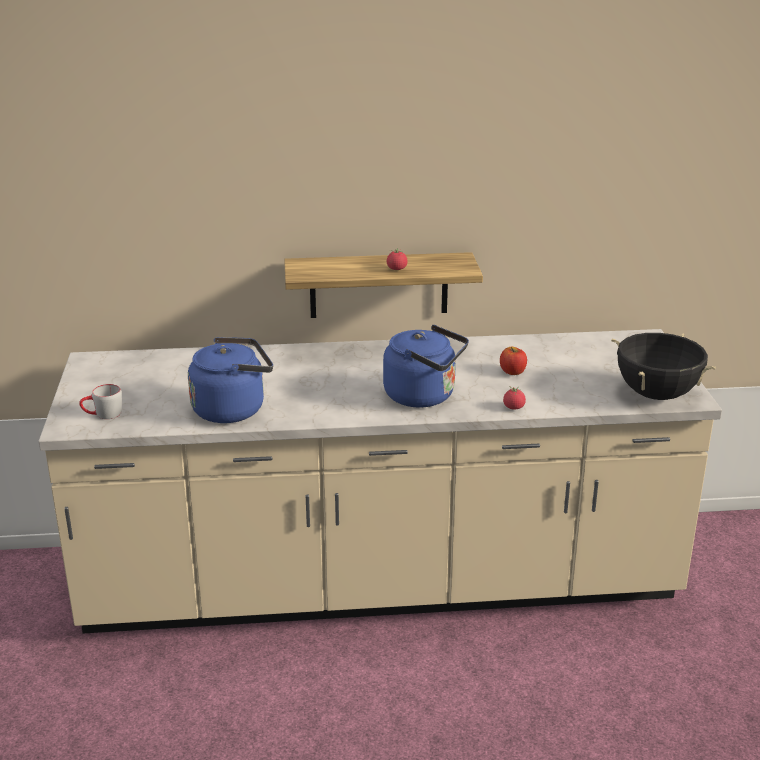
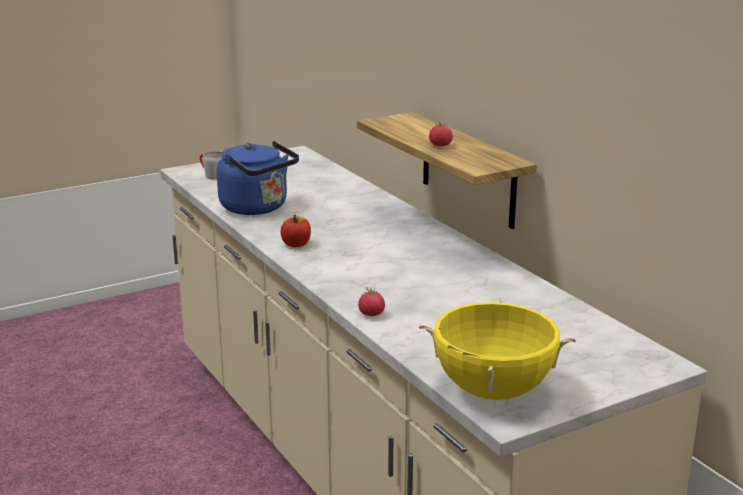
camera: 65 degrees right, 5 degrees down
blue kettle [383,325,469,407] -> none
apple [500,347,527,375] -> apple moved to [280,215,311,247]
black cooking pot [611,333,716,400] -> yellow cooking pot [419,298,577,400]

